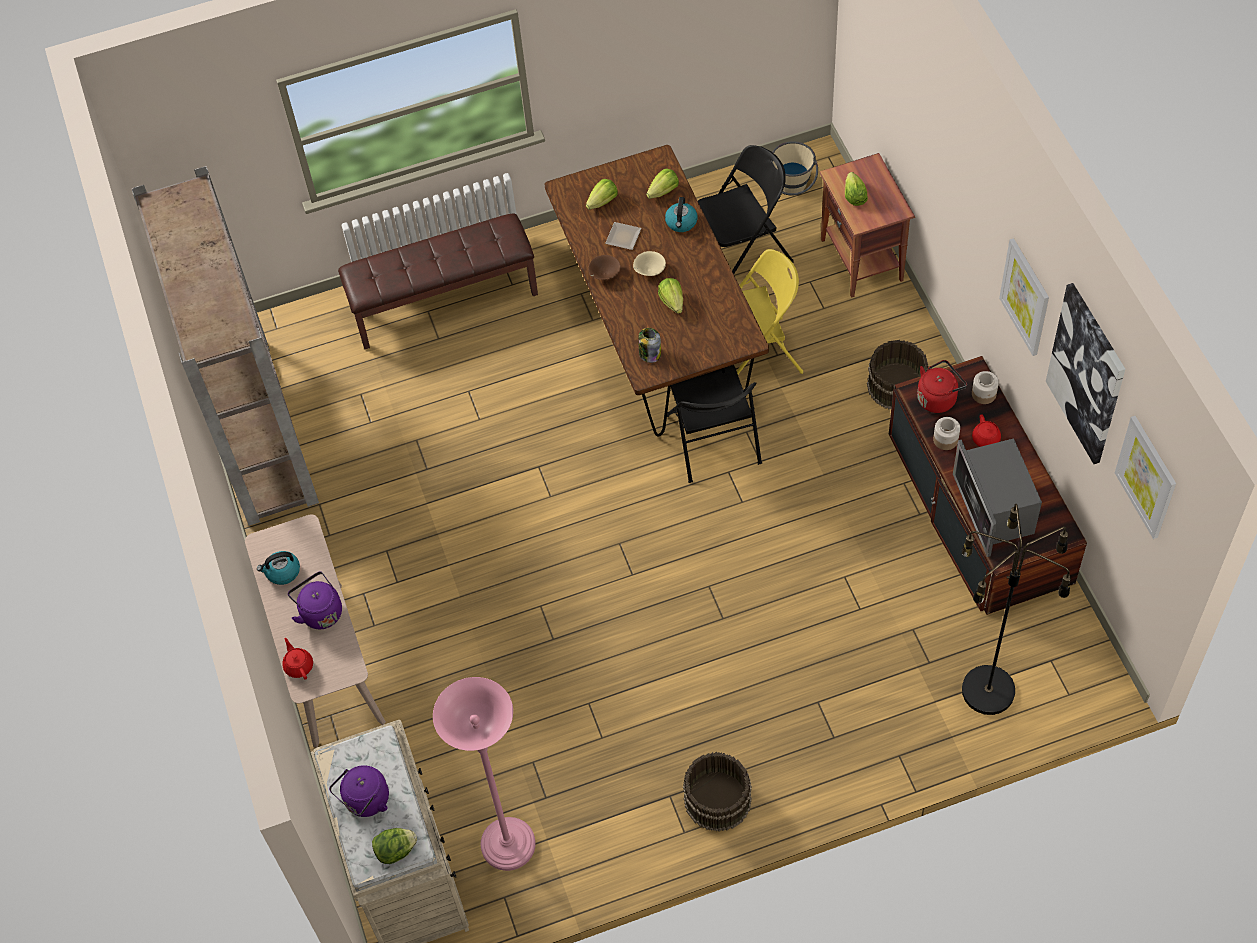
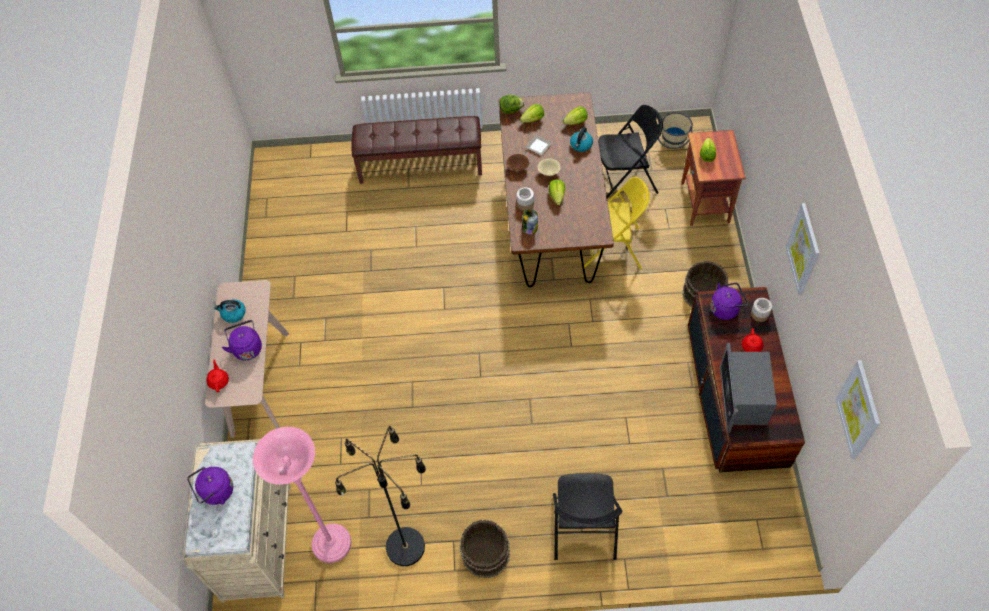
camera: 15 degrees right, 0 degrees up
brown bookcase [131,166,319,526] -> none
lettuce [372,828,417,864] -> lettuce moved to [499,95,524,114]
black chair [667,365,762,483] -> black chair moved to [553,473,622,560]
red kettle [917,360,967,413] -> purple kettle [710,283,748,320]
jar [933,417,960,450] -> jar moved to [516,187,534,211]
floor lamp [961,504,1071,715] -> floor lamp moved to [335,426,426,566]
picture [1046,283,1125,464] -> none

